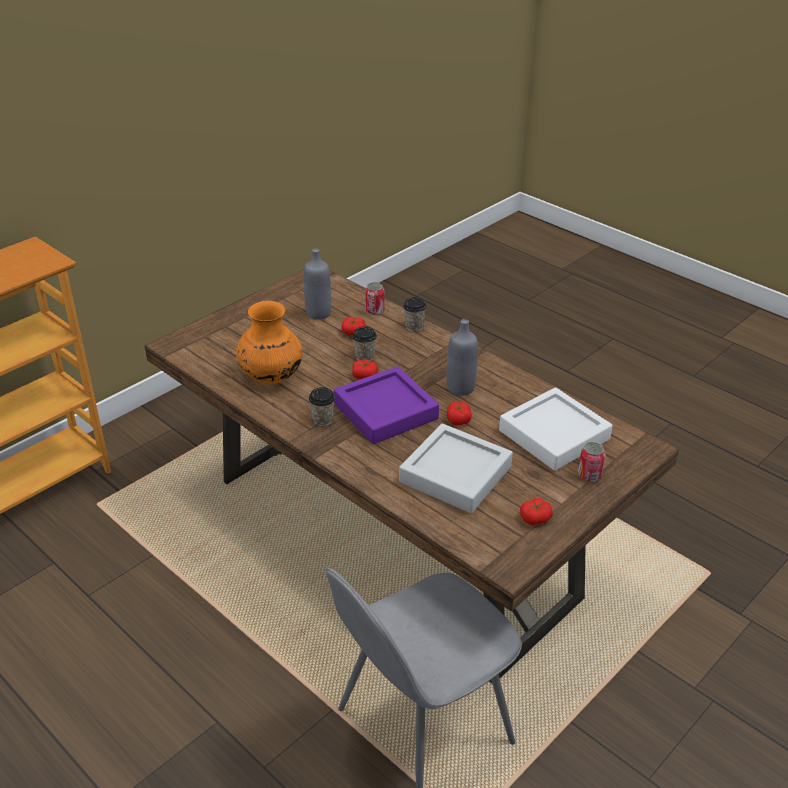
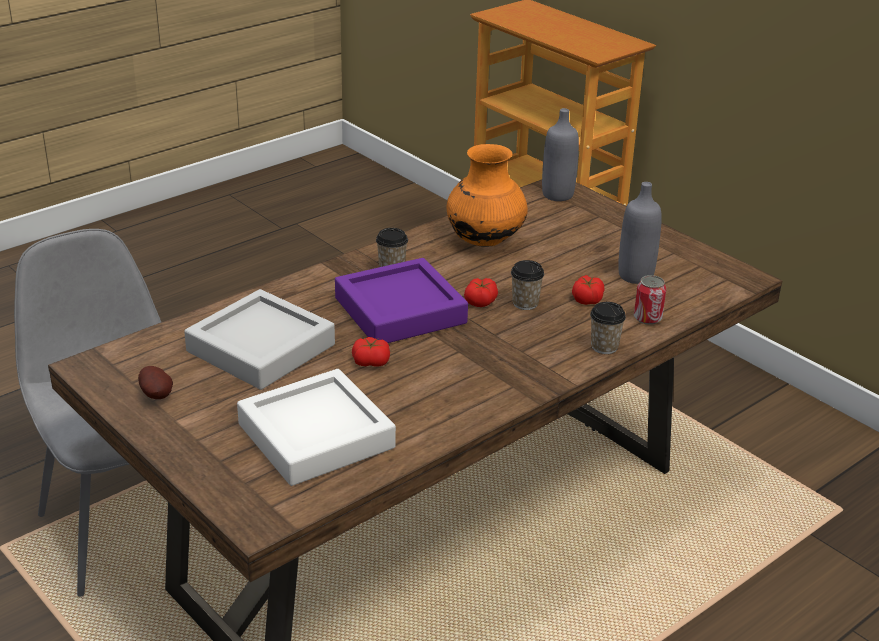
camera: 95 degrees right, 5 degrees down
grey bottle [447,319,478,396] -> grey bottle moved to [542,108,579,201]
tomato [520,498,553,525] -> potato [138,366,173,399]
can [578,442,605,482] -> none

